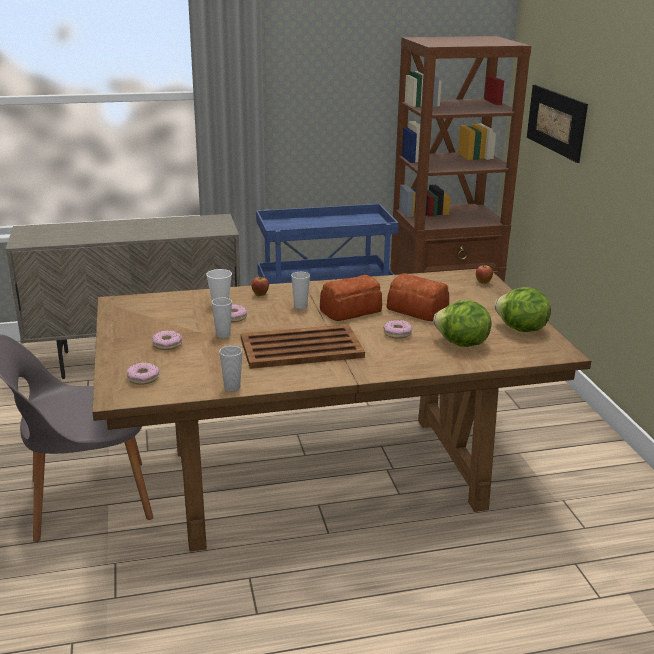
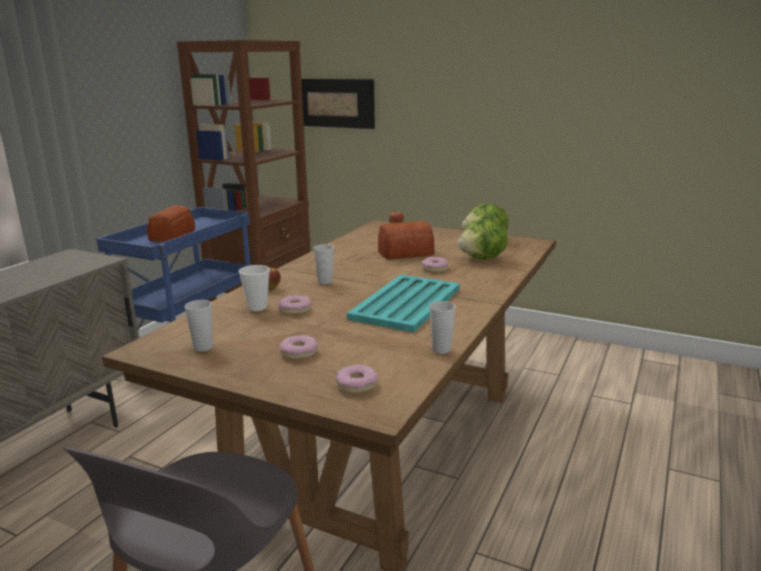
camera: 50 degrees left, 5 degrees down
cup [211,298,232,338] -> cup moved to [184,300,213,352]
brown tray [241,324,365,369] -> turquoise tray [347,274,460,333]
bread [320,275,382,321] -> bread moved to [147,205,195,242]

